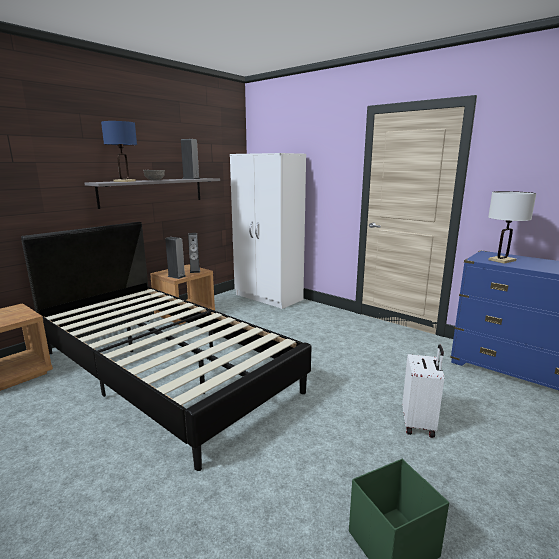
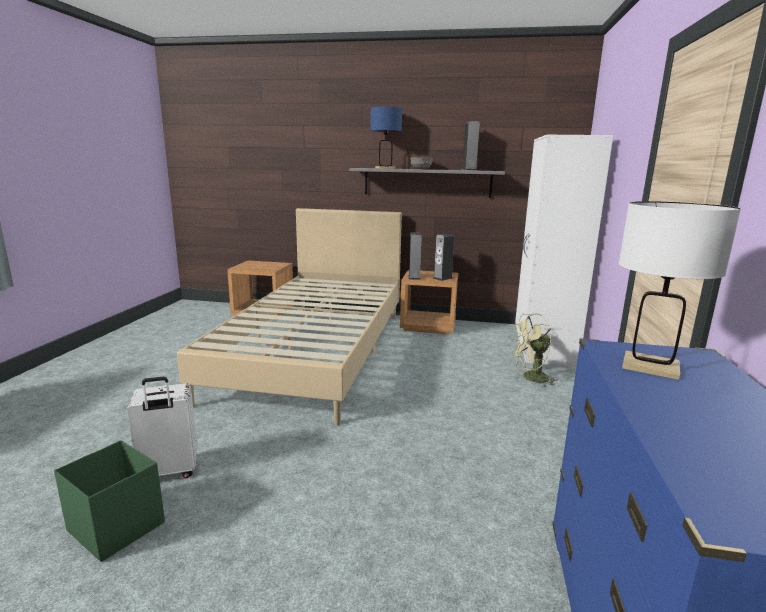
camera: 60 degrees right, 0 degrees up
black bed [21,222,312,471] -> beige bed [177,208,402,425]
white suitcase [402,345,444,438] -> white suitcase moved to [127,377,197,478]
none -> green fan [509,313,558,387]

